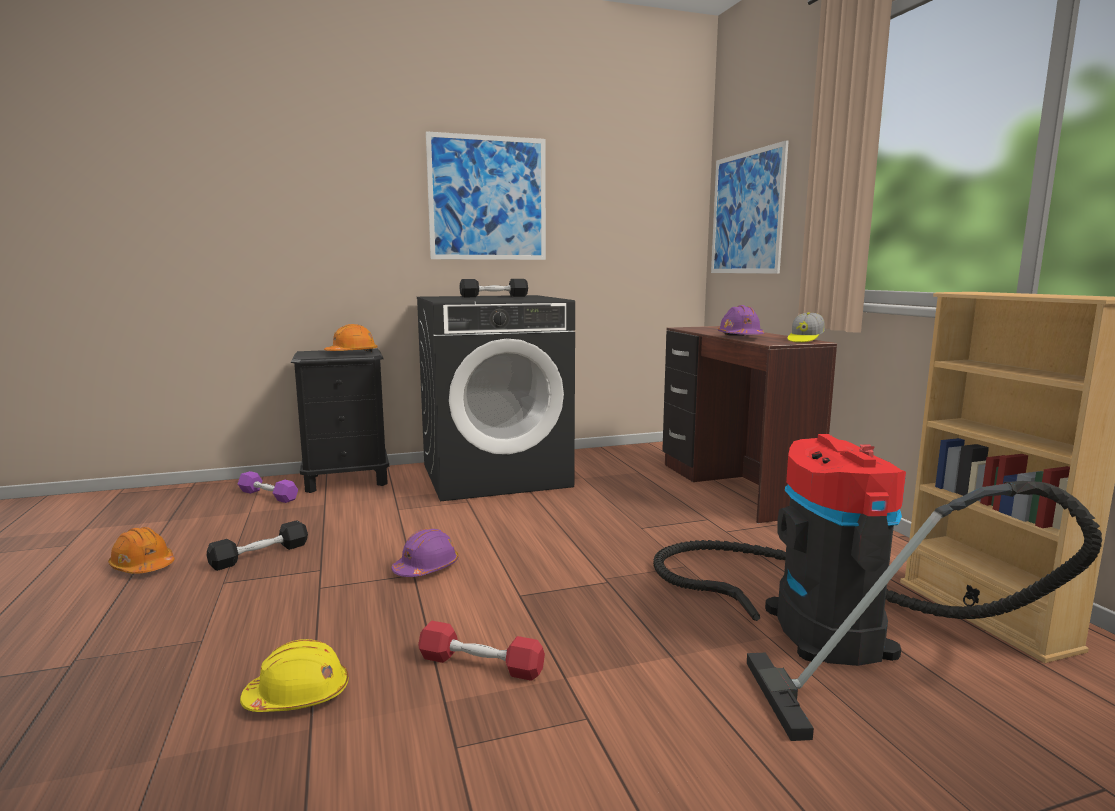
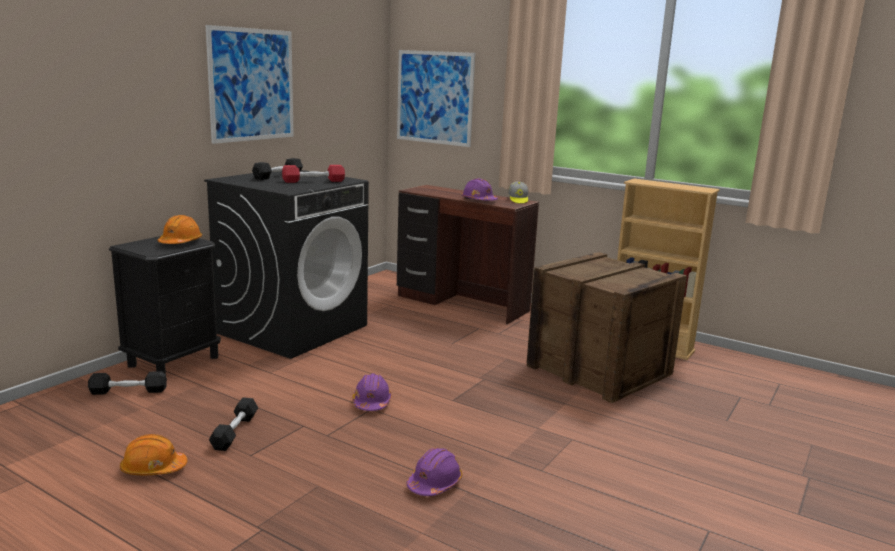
camera: 40 degrees left, 5 degrees up
purple dumbbell [238,471,298,503] -> black dumbbell [88,371,167,395]
yellow hard hat [240,639,349,712] -> purple hard hat [407,448,462,496]
red dumbbell [418,621,545,681] -> red dumbbell moved to [282,165,345,183]
vacuum cleaner [653,434,1102,741] -> crate [526,252,687,403]

